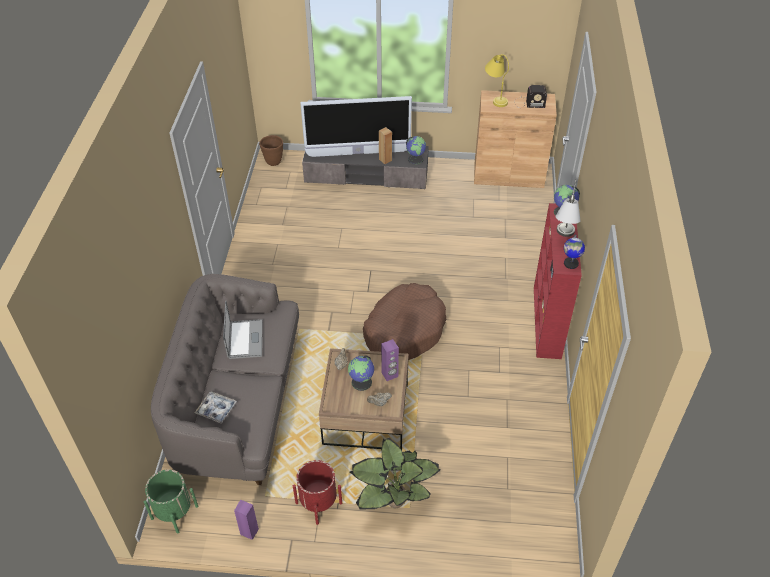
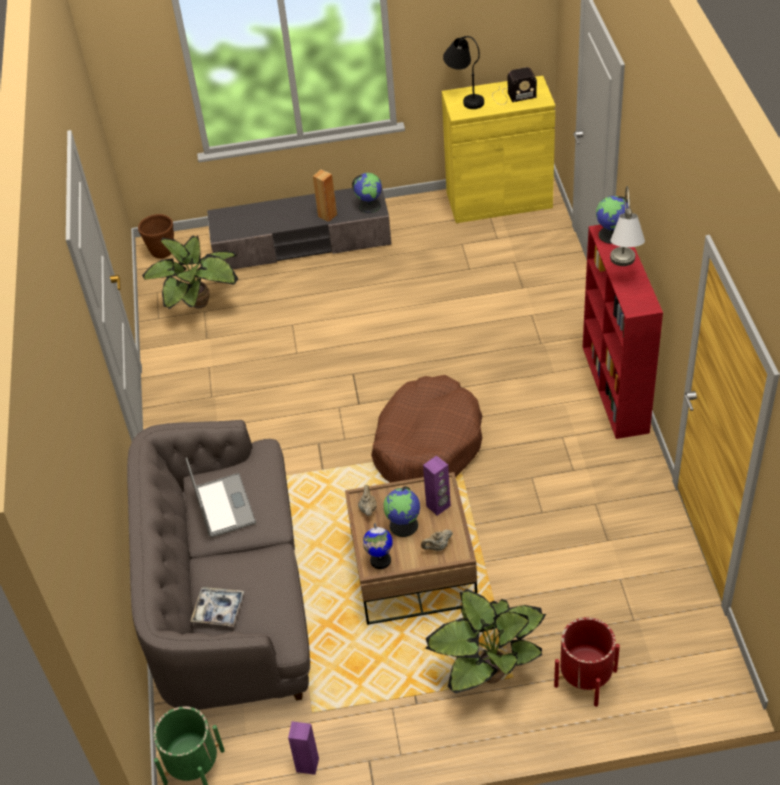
camera: 10 degrees left, 0 degrees up
red planter [293,460,342,525] -> red planter moved to [554,617,620,707]
television [300,96,412,157] -> none
brown cabinet [474,90,557,188] -> yellow cabinet [442,76,555,223]
yellow table lamp [485,54,509,107] -> black table lamp [443,36,484,109]
globe [564,234,585,269] -> globe moved to [363,523,393,569]
none -> potted plant [142,235,238,309]

